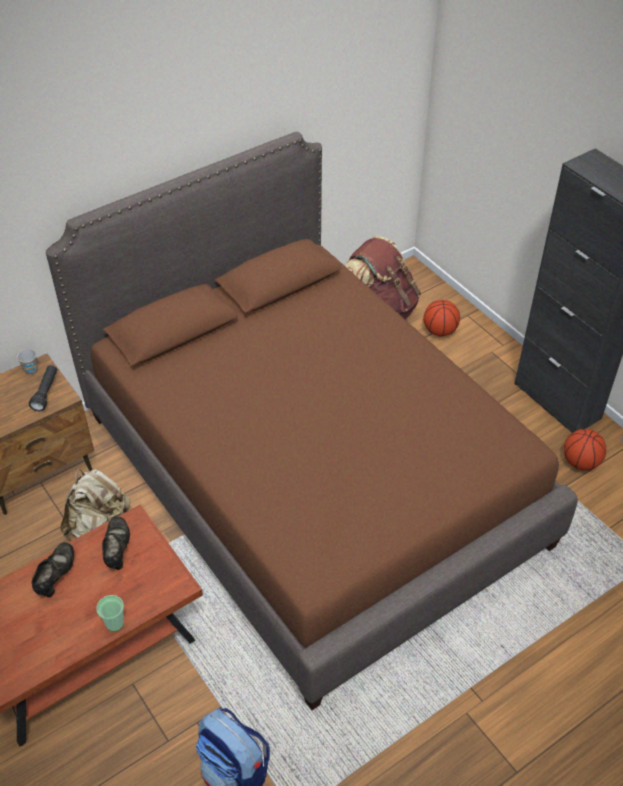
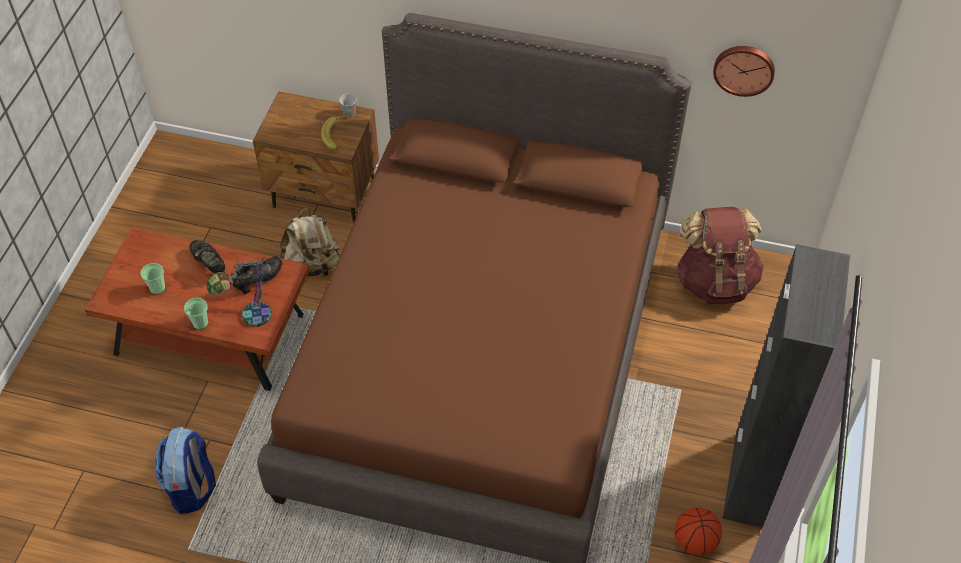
camera: 50 degrees right, 5 degrees up
black flashlight [29,365,57,411] -> banana [321,113,348,150]
black shoe [32,542,74,597] -> black shoe turned 105 degrees counterclockwise [189,240,225,273]
basketball [423,300,460,336] -> none
none -> cup [140,263,165,294]
none -> table lamp [207,257,272,327]
none -> wall clock [713,46,775,97]

